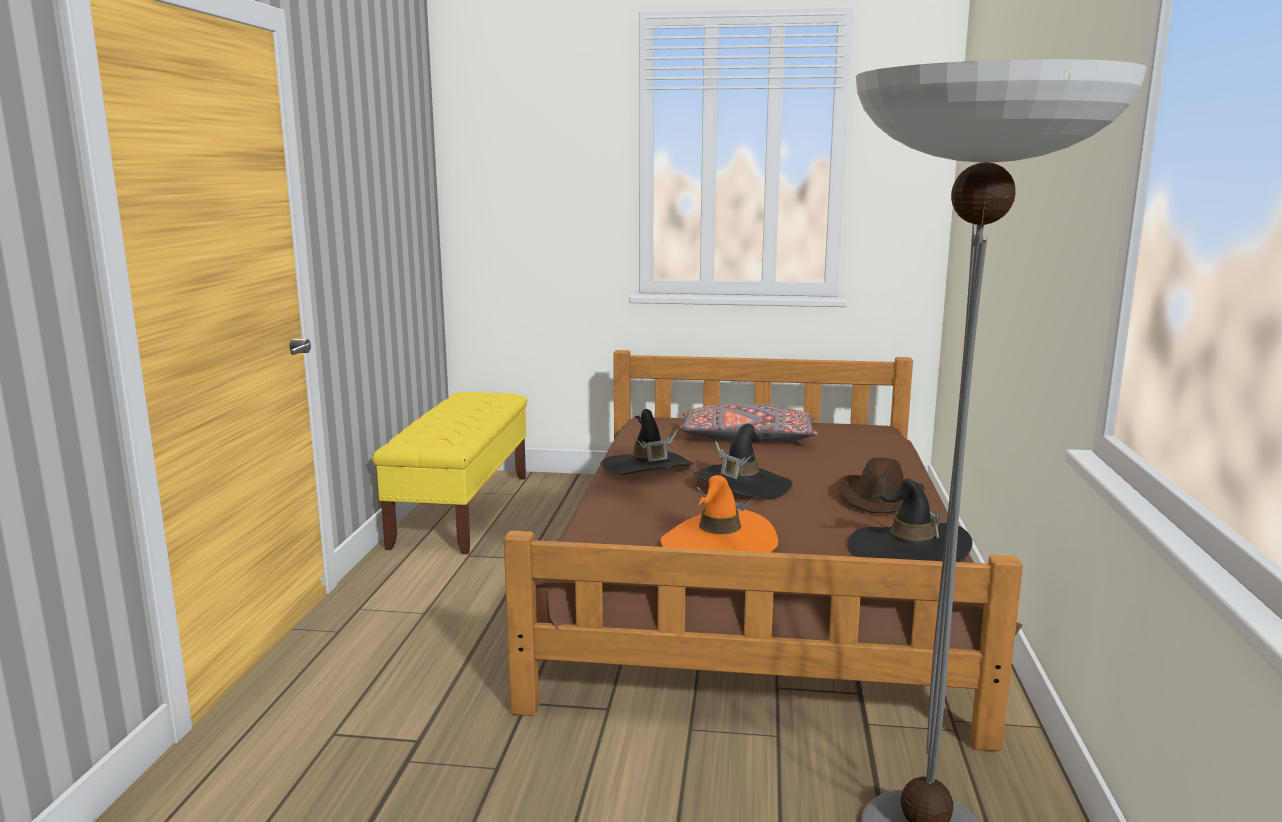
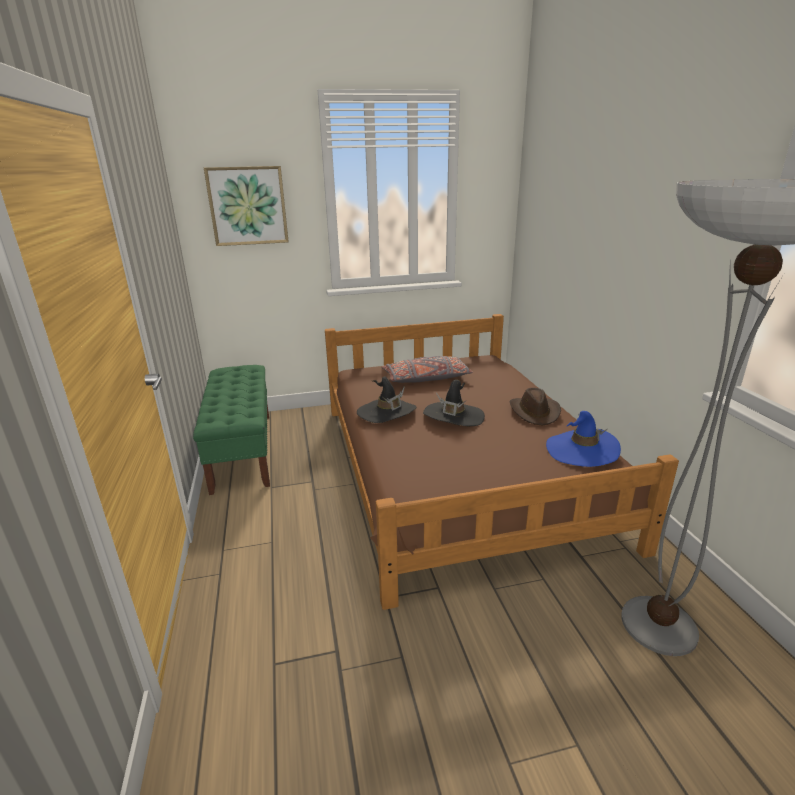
camera: 20 degrees left, 10 degrees up
yellow bench [372,392,527,554] -> green bench [193,365,270,495]
orange hat [660,475,778,552] -> none
black hat [848,479,973,562] -> blue hat [546,411,621,467]
none -> picture [204,166,289,246]

